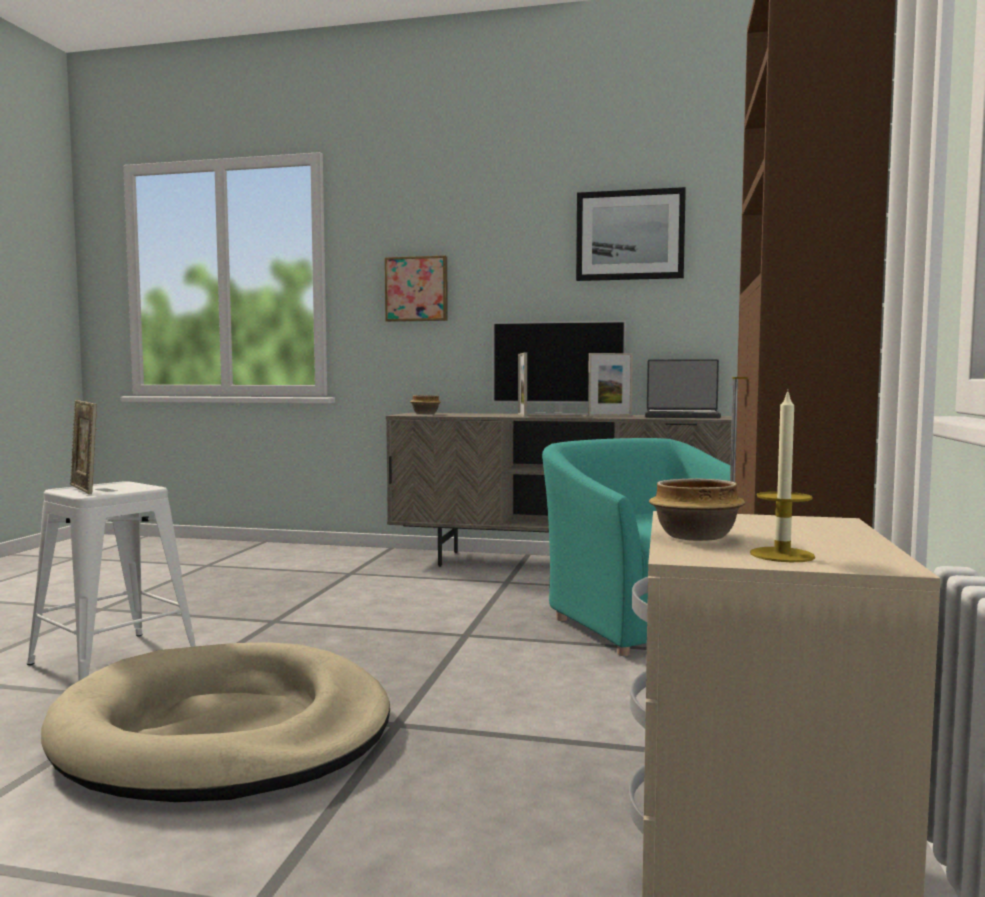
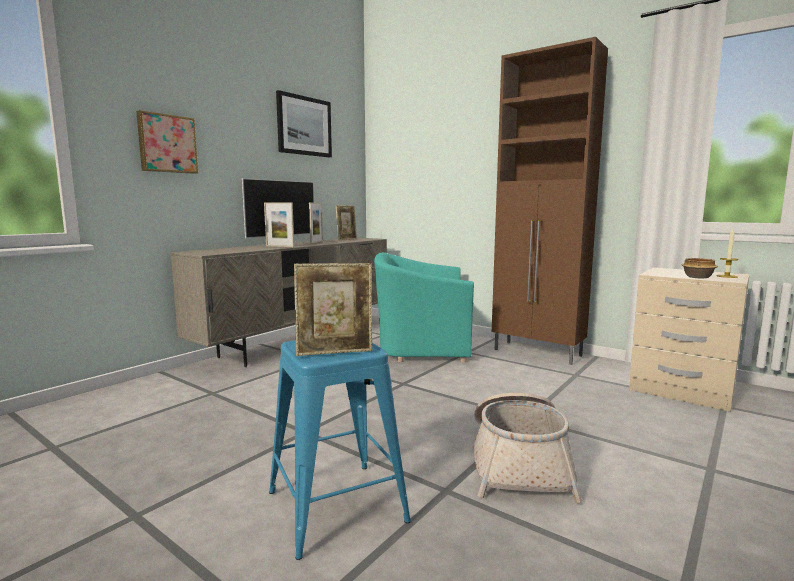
camera: 65 degrees left, 5 degrees up
white stool [27,481,196,681] -> blue stool [269,340,411,560]
beige dog bed [41,642,390,802] -> basket [472,393,582,504]
bowl [410,395,441,414] -> none
laptop [645,359,721,418] -> picture frame [336,205,357,240]

